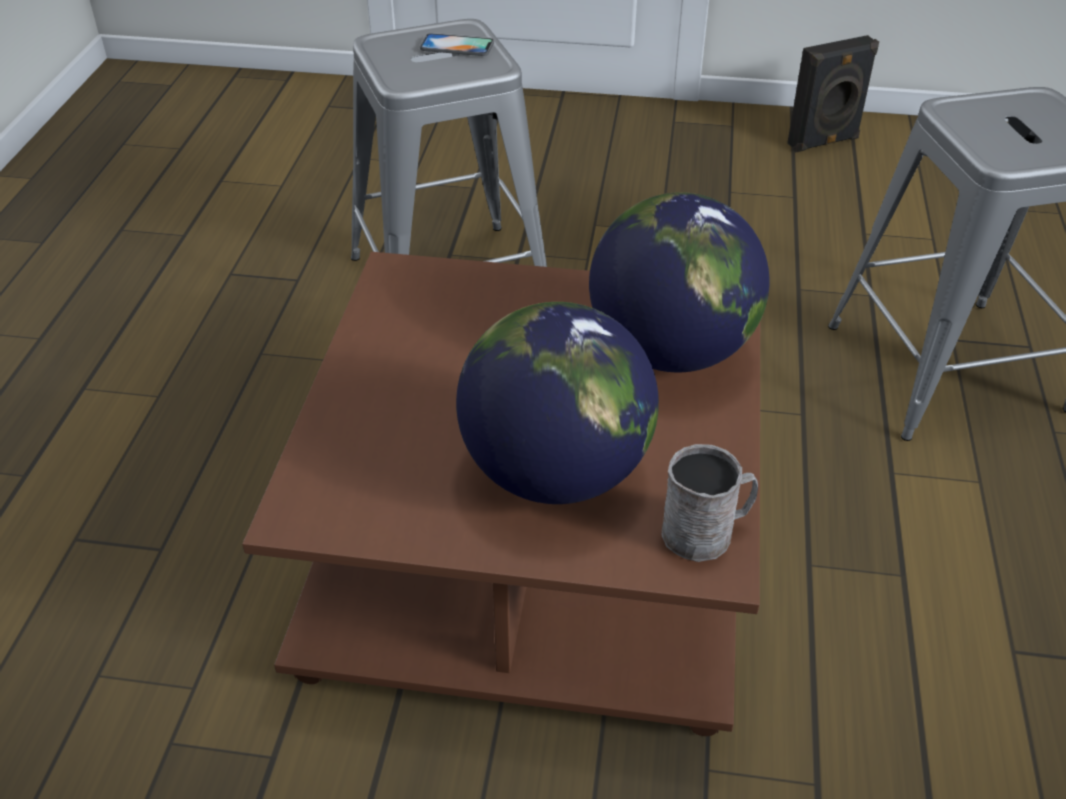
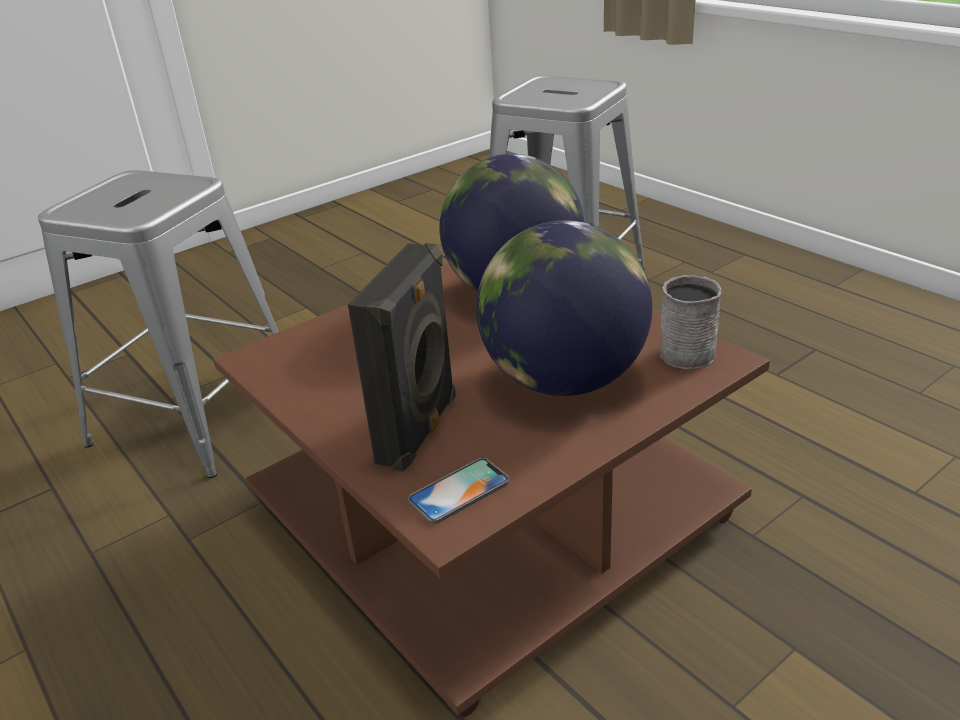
camera: 45 degrees left, 10 degrees down
phone [420,33,494,56] -> phone moved to [408,458,509,524]
black speaker [787,35,879,152] -> black speaker moved to [348,243,456,472]

